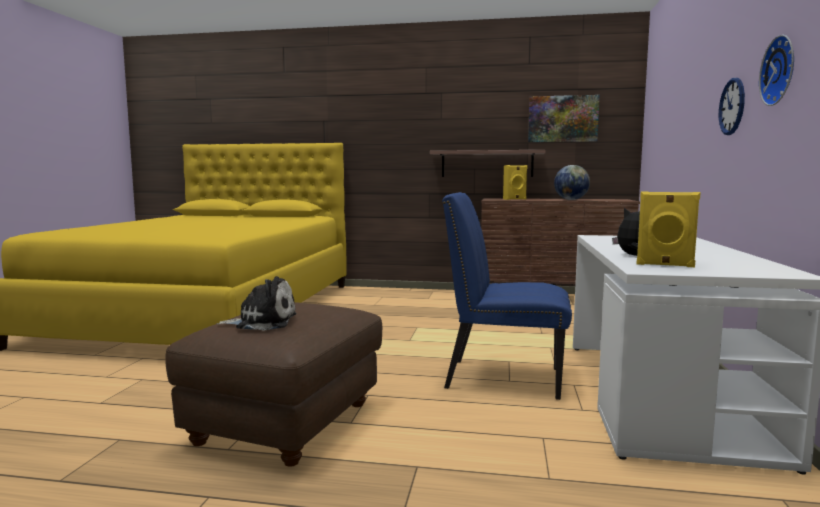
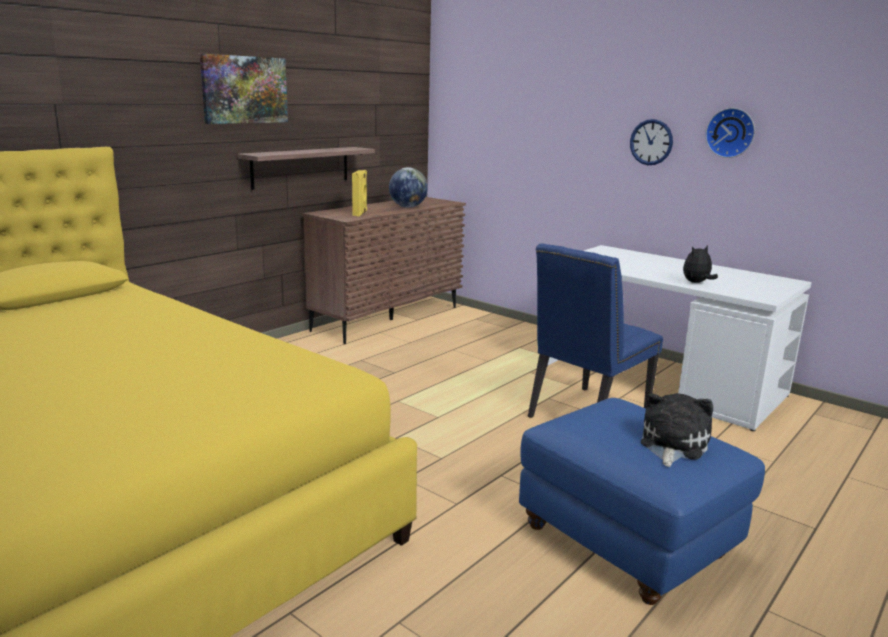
camera: 60 degrees left, 10 degrees up
brown ottoman [165,302,382,467] -> blue ottoman [519,398,765,605]
picture [528,95,600,142] -> picture moved to [200,54,288,124]
yellow speaker [636,191,701,267] -> none

